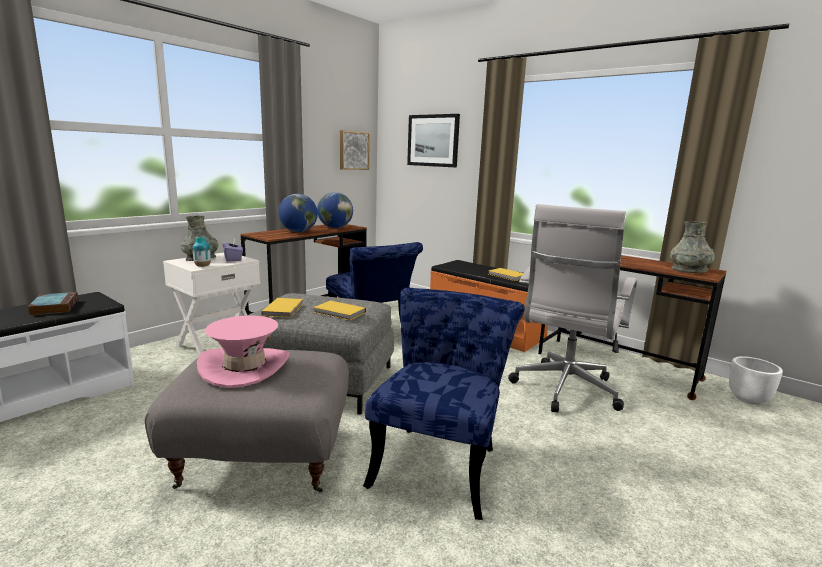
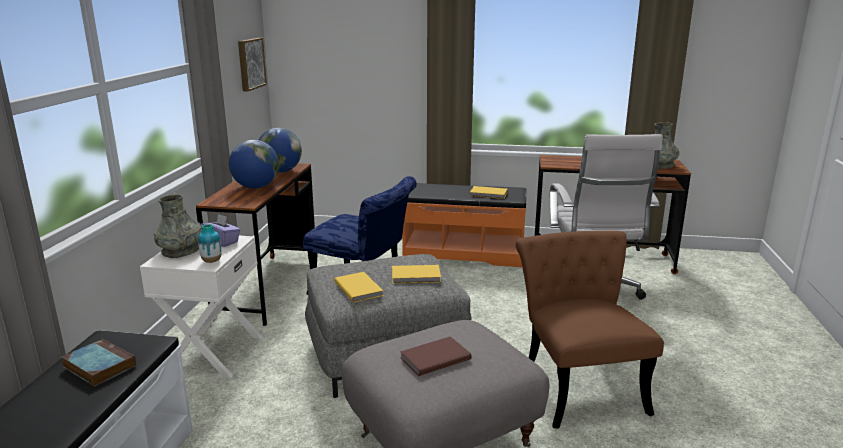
camera: 30 degrees left, 5 degrees up
pink hat [197,316,289,388] -> brown book [400,336,472,376]
blue chair [363,288,525,520] -> brown chair [516,231,664,429]
picture [407,114,460,167] -> none
white planter [729,356,783,405] -> none

